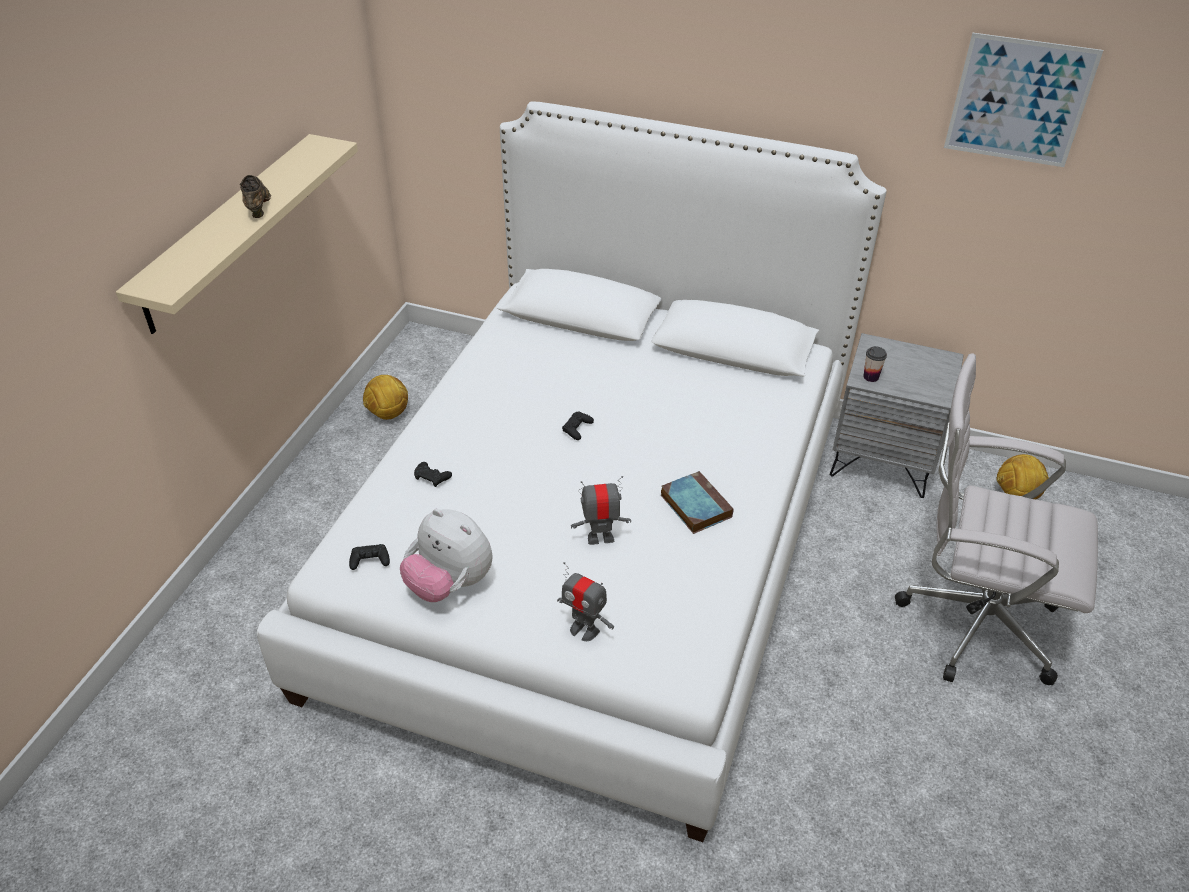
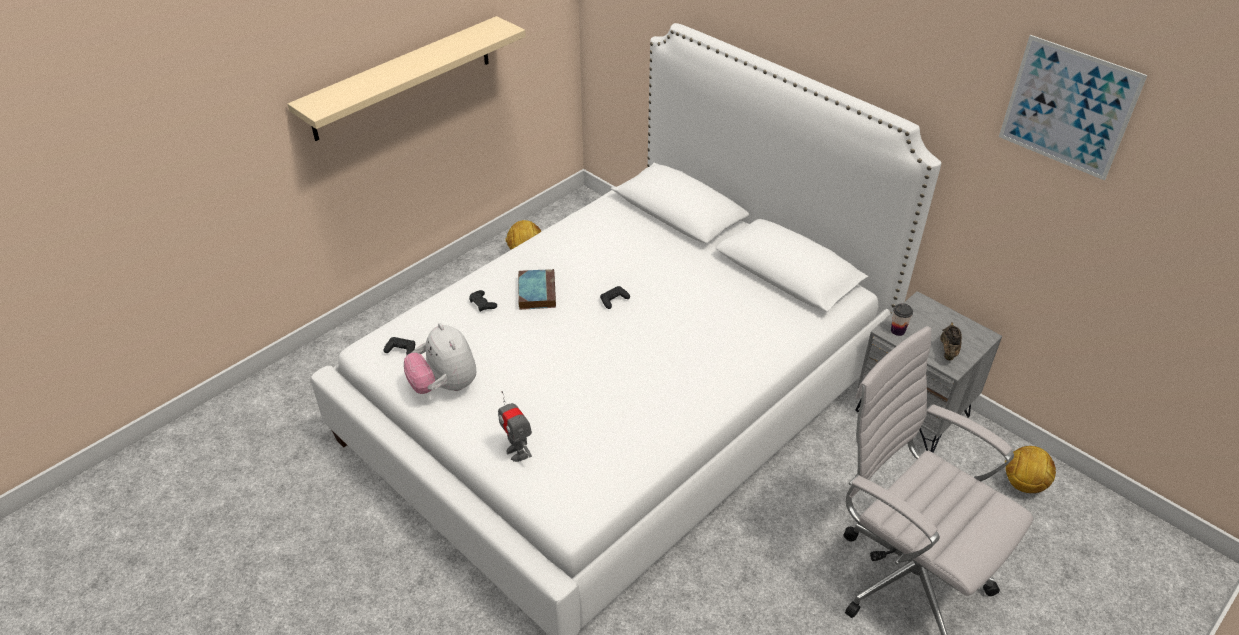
camera: 25 degrees right, 0 degrees up
brown shoe [240,175,271,218] -> brown shoe moved to [940,322,962,360]
toy robot [571,476,631,545] -> none
book [661,471,734,534] -> book moved to [518,269,556,310]

